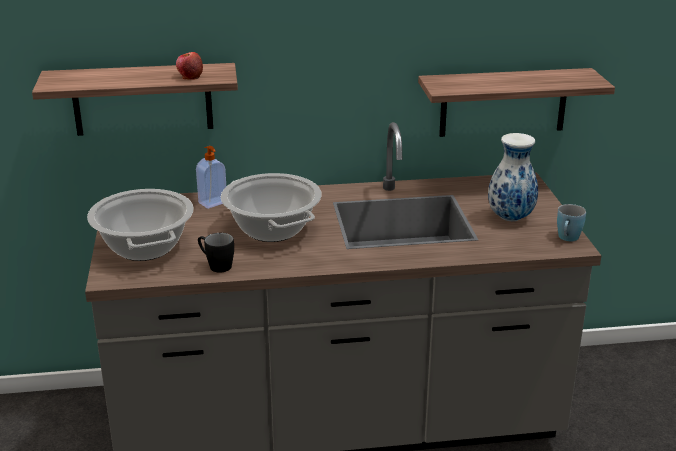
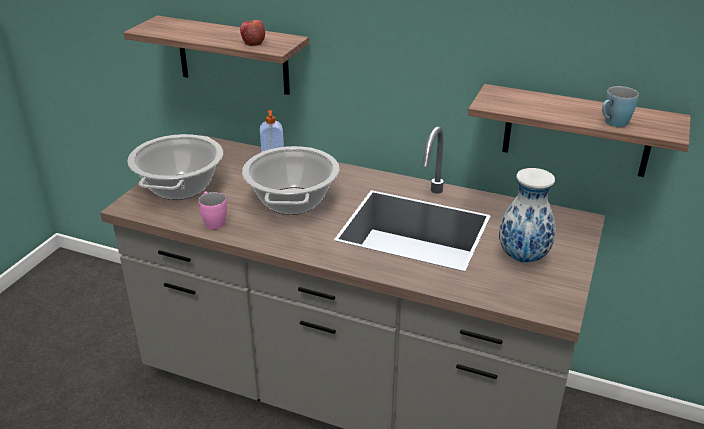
camera: 30 degrees right, 5 degrees up
black mug [198,233,234,273] -> pink mug [199,191,227,229]
blue mug [557,204,586,241] -> blue mug moved to [602,86,639,127]

